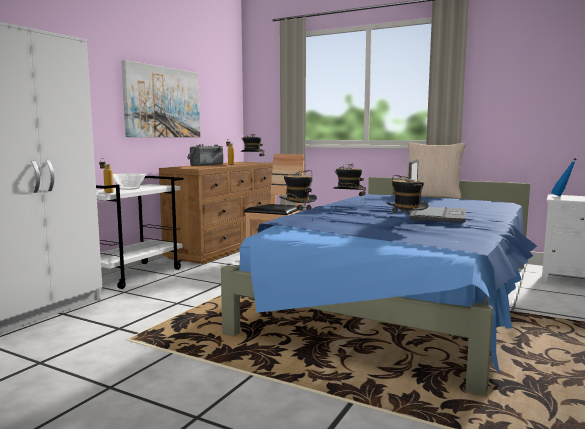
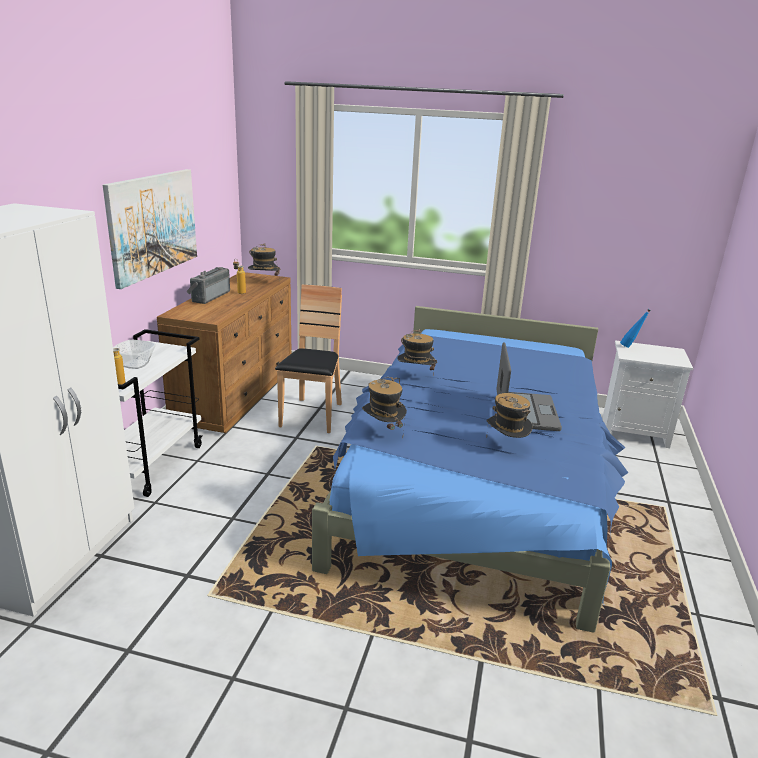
camera: 15 degrees left, 15 degrees up
beige pillow [406,143,466,199] -> none

